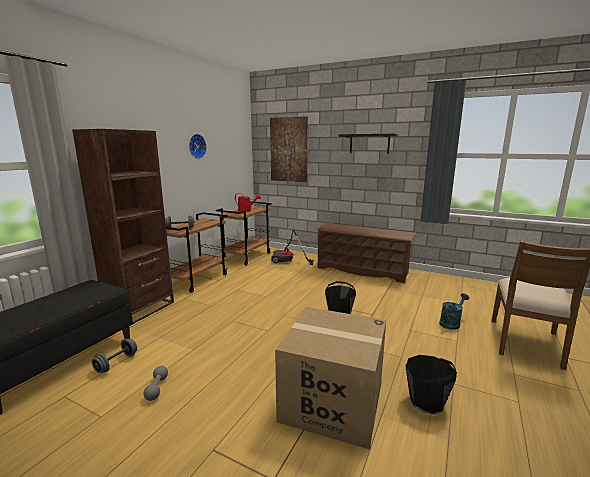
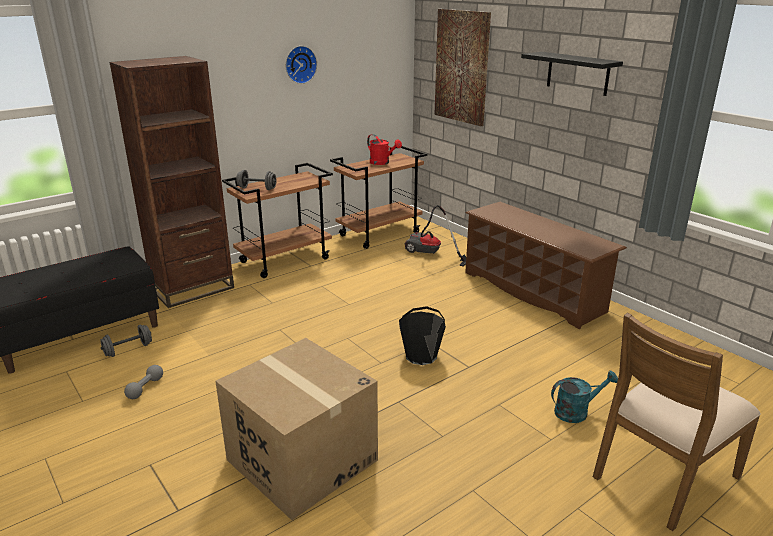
camera: 25 degrees right, 10 degrees up
black bucket [405,355,457,415] -> none

